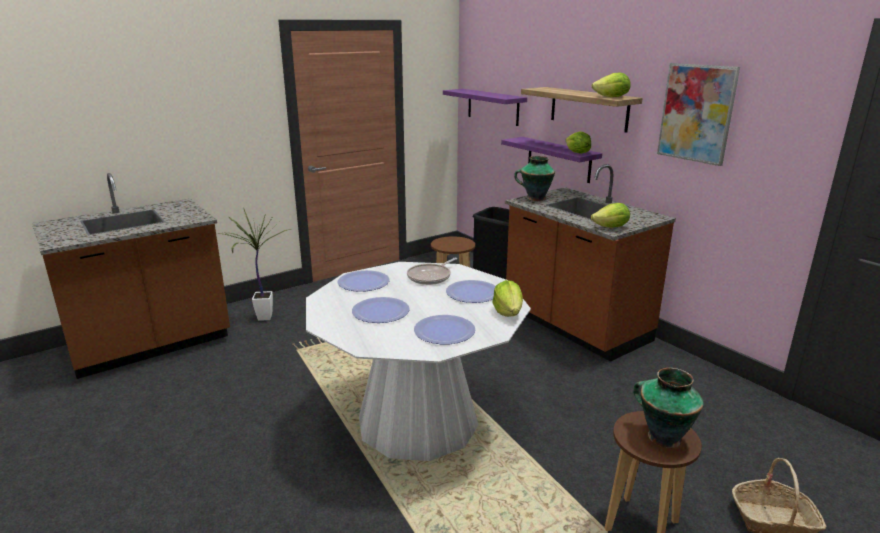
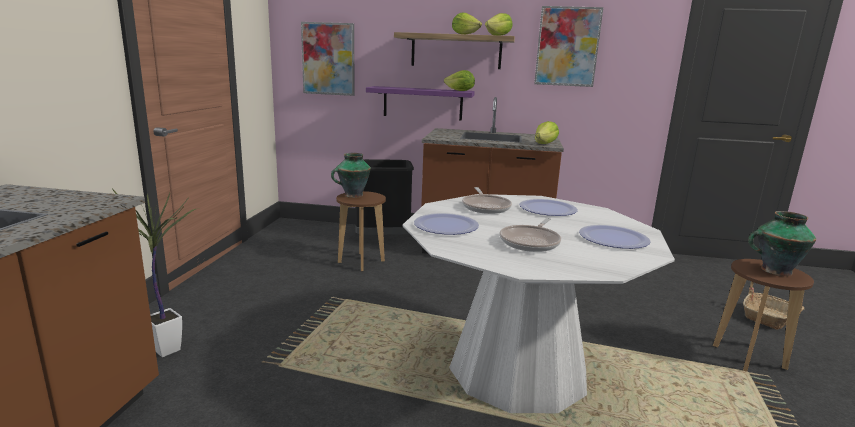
camera: 45 degrees left, 5 degrees down
plate [352,297,410,323] -> frying pan [499,218,561,252]
purple shelf [443,89,527,126] -> picture [301,22,355,96]
lettuce [493,280,523,317] -> lettuce moved to [452,13,482,34]
vase [514,156,555,201] -> vase moved to [331,153,371,198]

